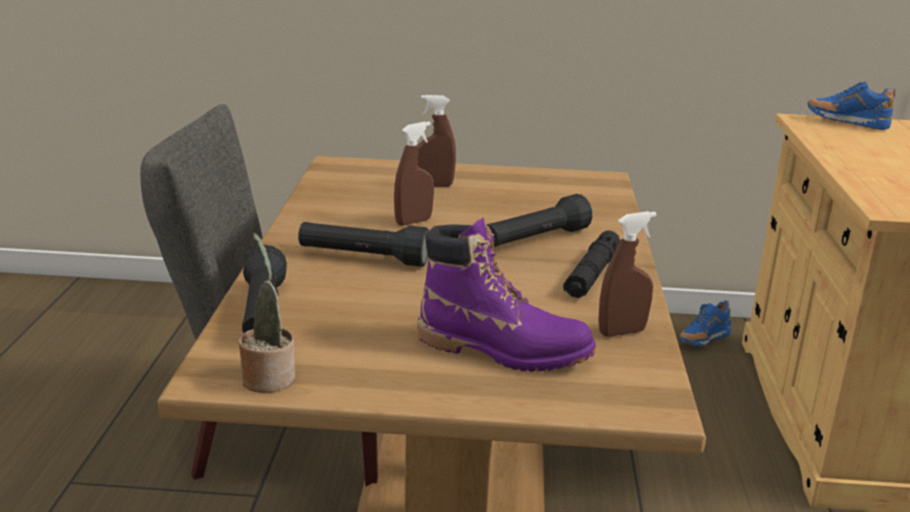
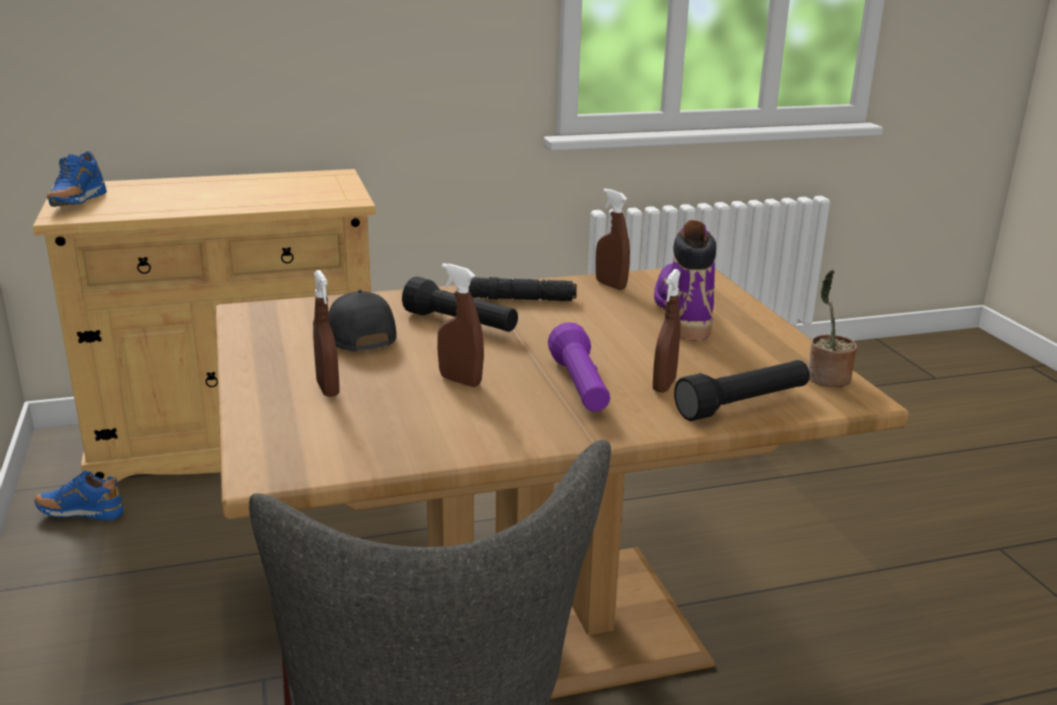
camera: 110 degrees left, 0 degrees up
black flashlight [298,222,429,267] -> purple flashlight [548,322,610,412]
blue shoe [680,300,731,346] -> blue shoe turned 150 degrees clockwise [34,471,123,521]
none -> black cap [328,290,396,351]
none -> brown spray bottle [653,269,681,393]

